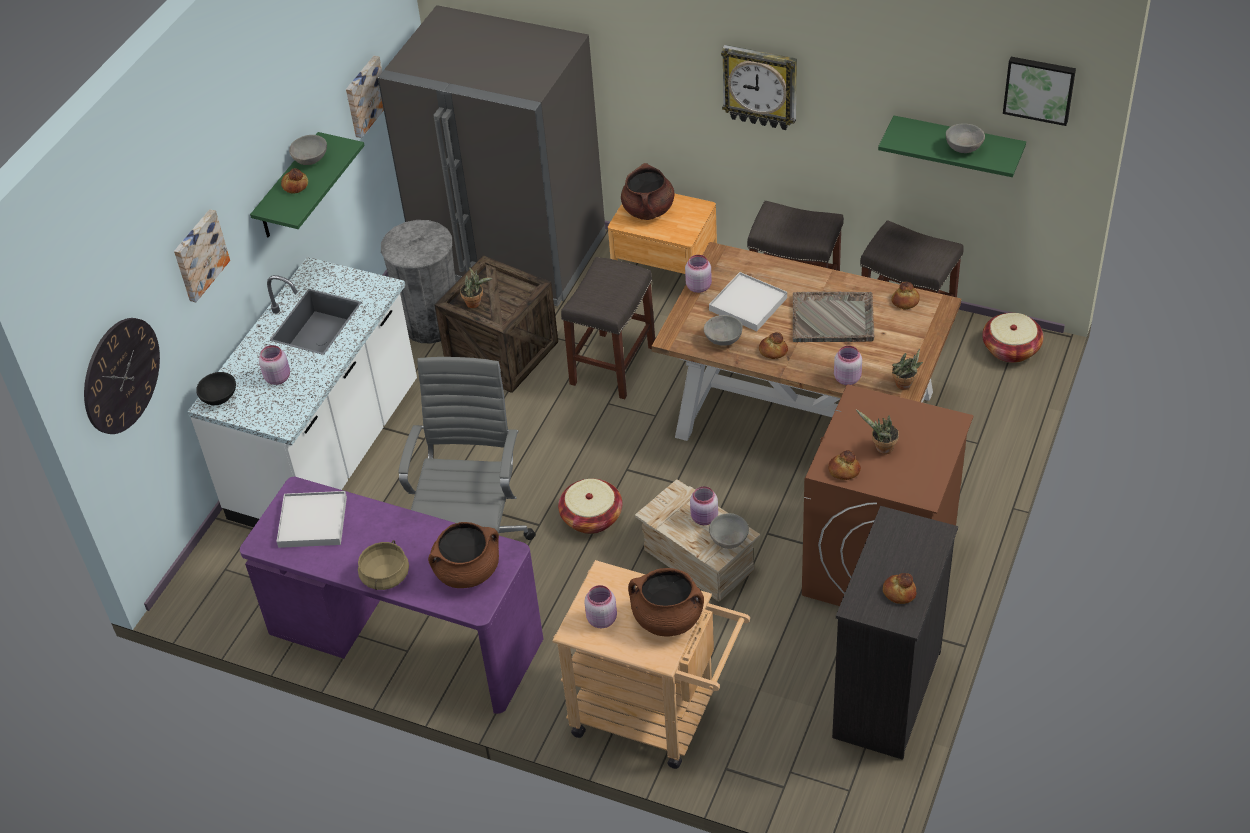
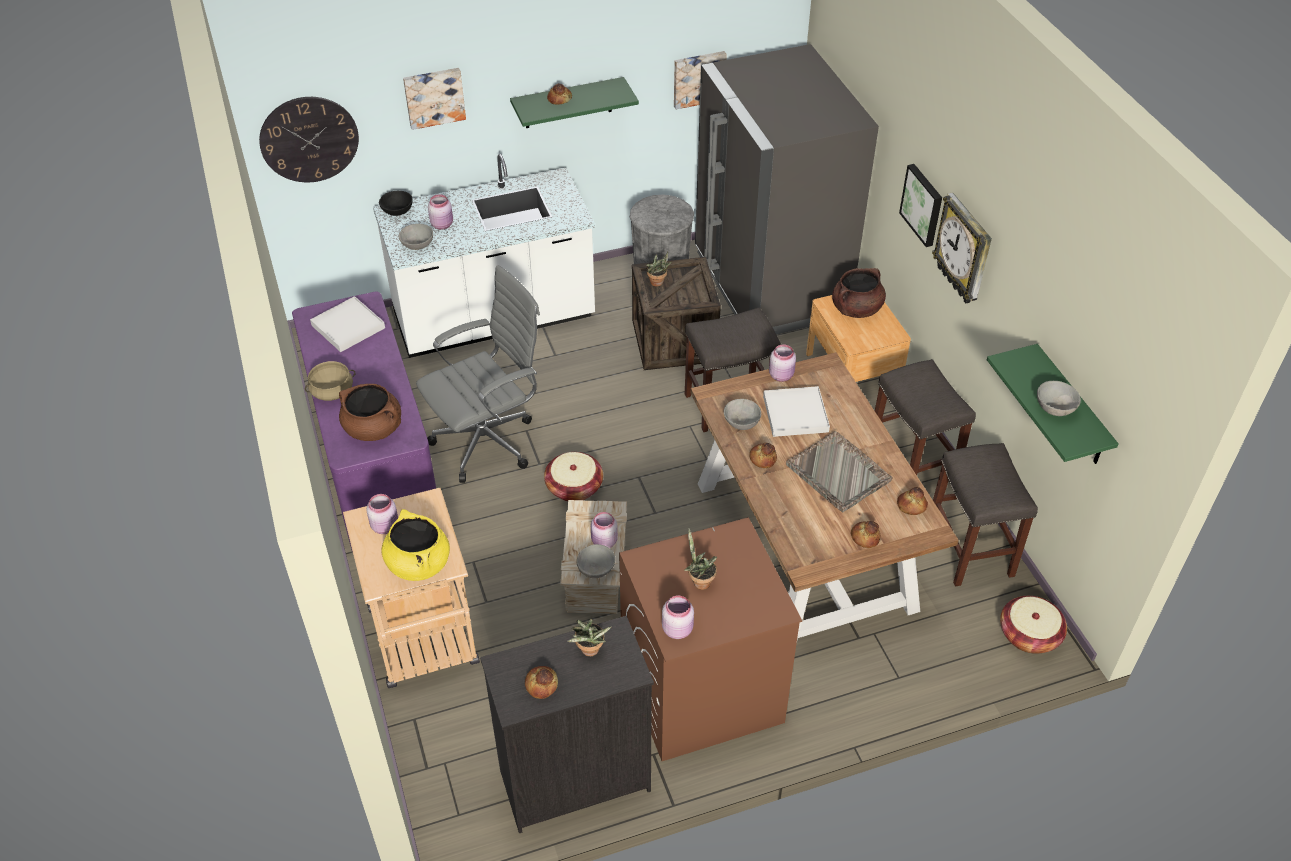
camera: 45 degrees right, 0 degrees up
grey bowl [289,135,327,165] -> grey bowl moved to [399,224,433,250]
brown cooking pot [628,568,704,637] -> yellow cooking pot [381,509,450,581]
bread [828,450,861,480] -> bread moved to [851,521,880,548]
pink jar [834,346,862,385] -> pink jar moved to [662,595,694,639]
potted plant [892,348,923,390] -> potted plant moved to [567,619,611,656]
picture [1003,57,1076,126] -> picture moved to [899,164,942,247]

